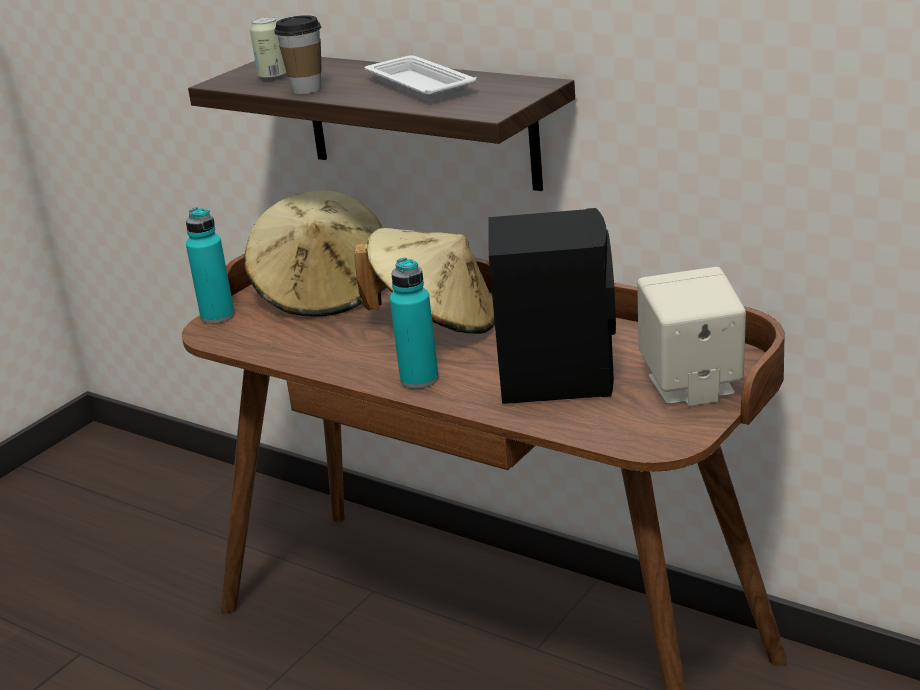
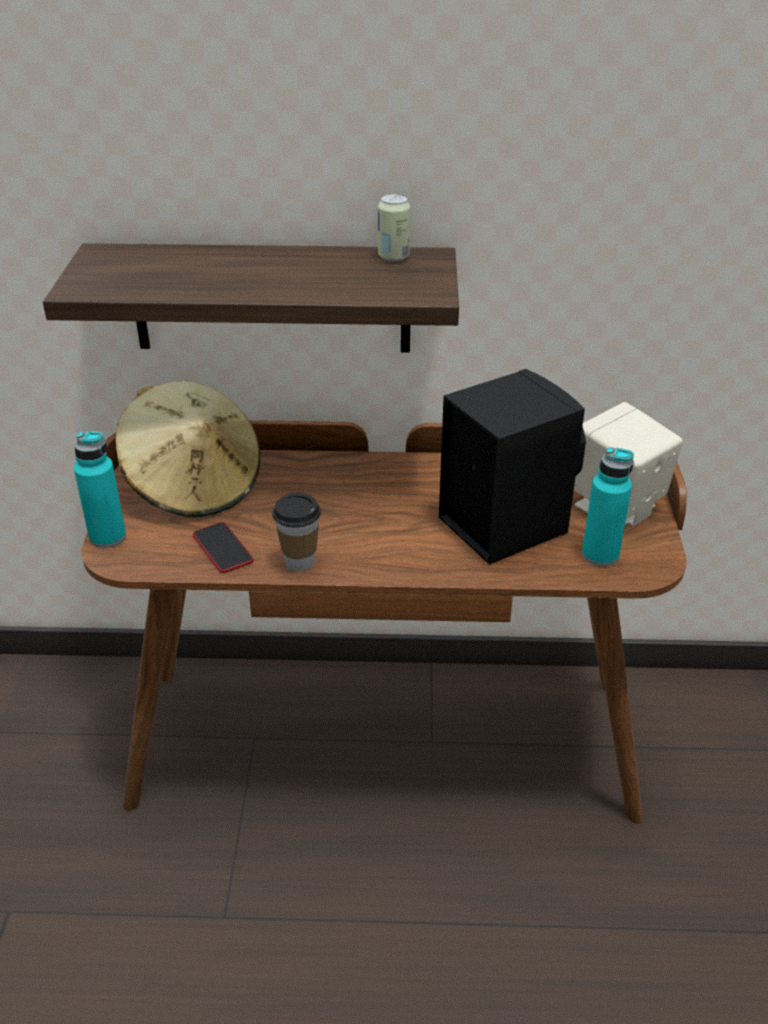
camera: 35 degrees left, 10 degrees up
can [250,17,287,80] -> can moved to [378,194,410,262]
cup [274,15,322,94] -> cup moved to [272,493,321,571]
beige hat [354,228,495,334] -> none
white tray [364,55,477,101] -> none
turquoise bottle [390,257,439,389] -> turquoise bottle moved to [582,447,634,566]
none -> phone [193,522,254,573]

